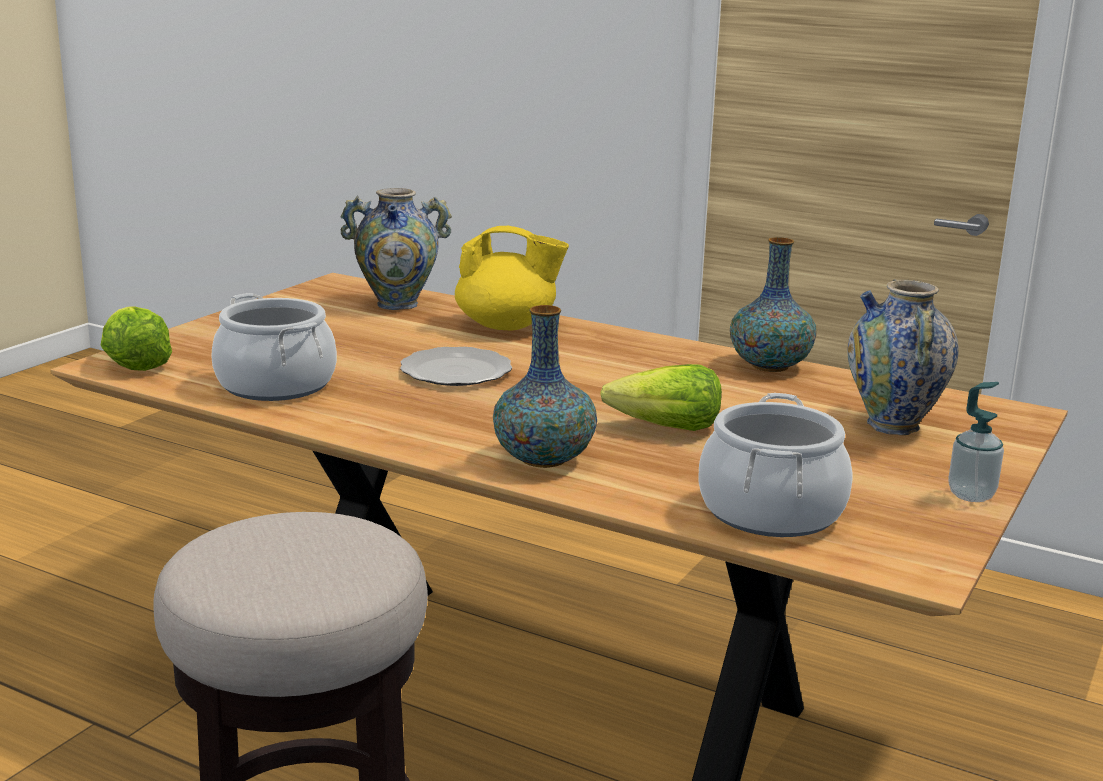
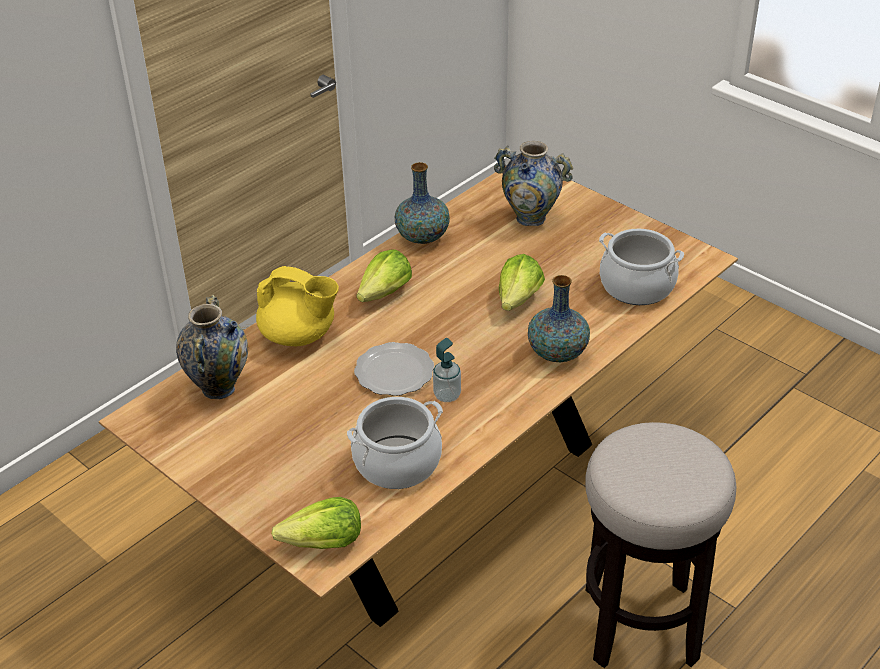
camera: 75 degrees left, 20 degrees up
yellow teapot [455,226,569,330] -> yellow teapot turned 90 degrees clockwise [256,266,339,346]
soap dispenser [948,382,1004,502] -> soap dispenser moved to [433,338,461,402]
none -> lettuce [357,249,412,302]

